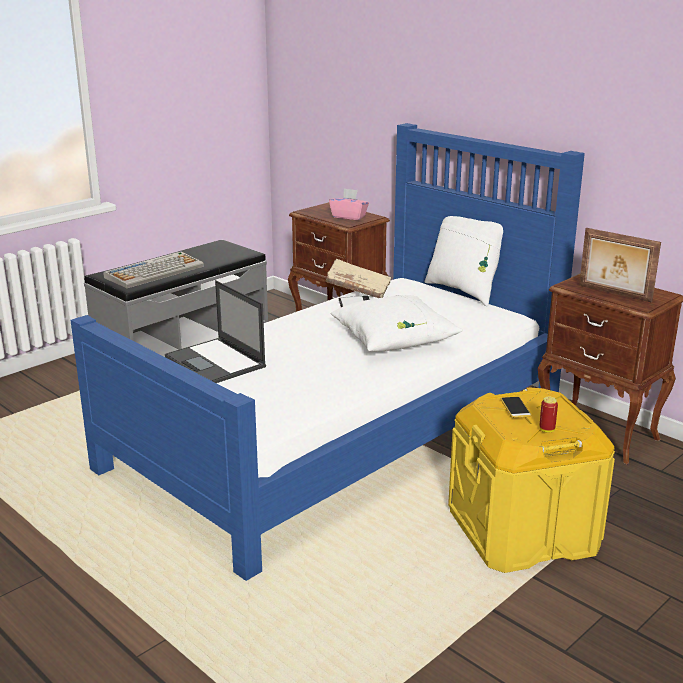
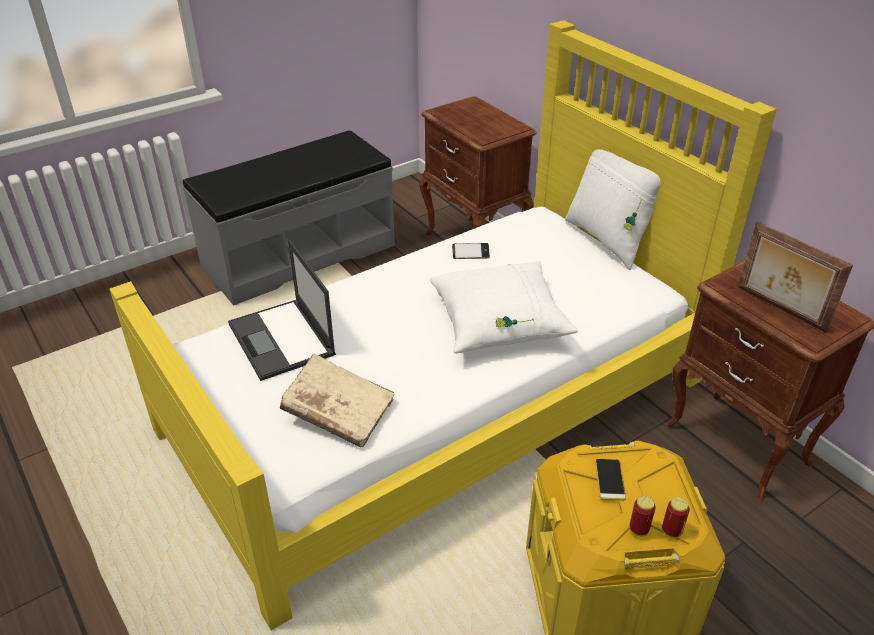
camera: 10 degrees right, 15 degrees up
blue bed [70,123,585,581] -> yellow bed [110,20,777,630]
keyboard [103,251,204,288] -> none
beige book [326,259,391,298] -> beige book moved to [280,353,394,447]
pink tissue box [329,188,369,220] -> none
none -> can [662,497,690,538]

